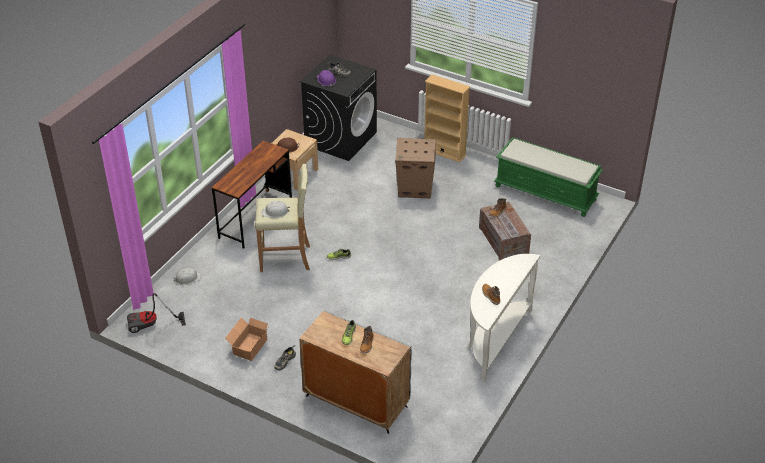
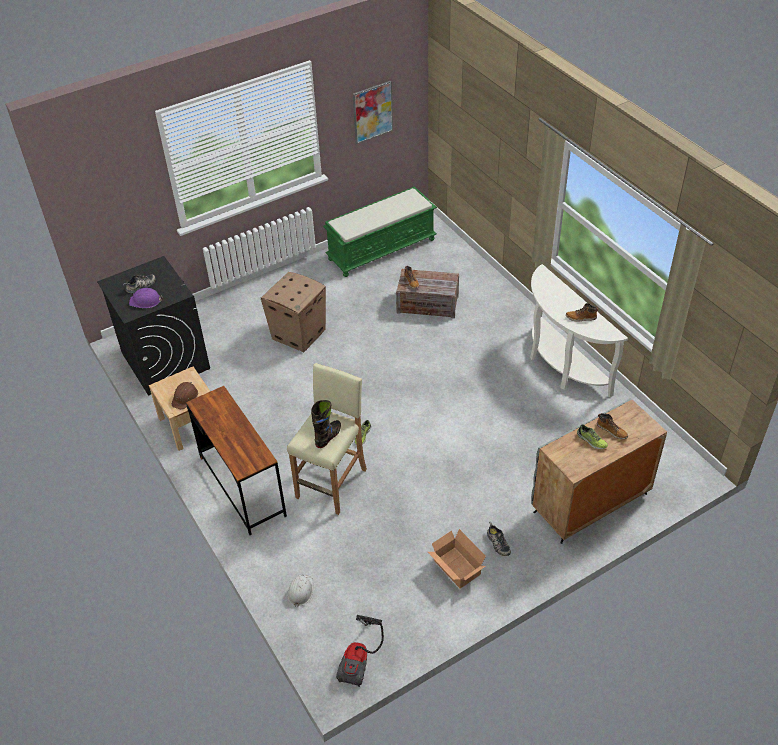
camera: 60 degrees left, 5 degrees up
white hard hat [262,201,290,218] -> black boot [311,400,341,448]
beige bookcase [424,74,470,162] -> none
none -> picture [353,81,393,144]

